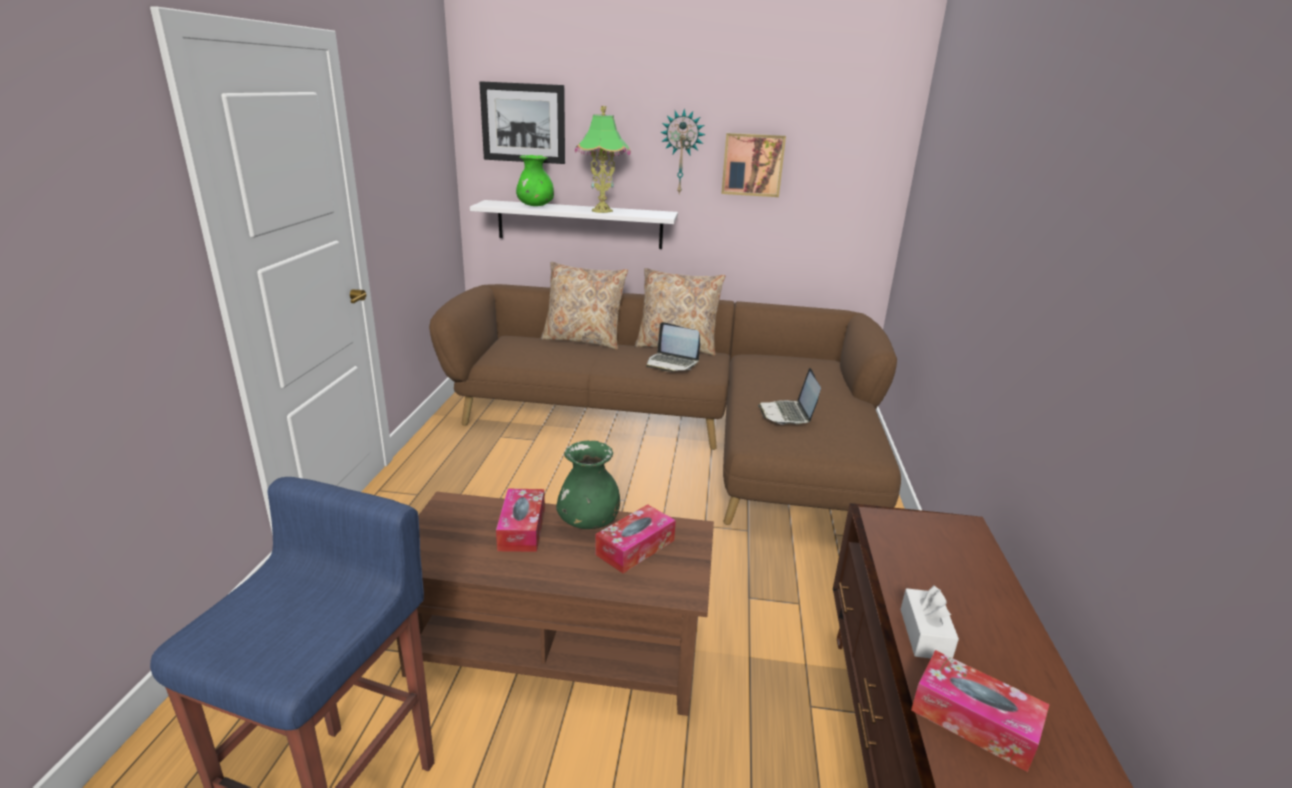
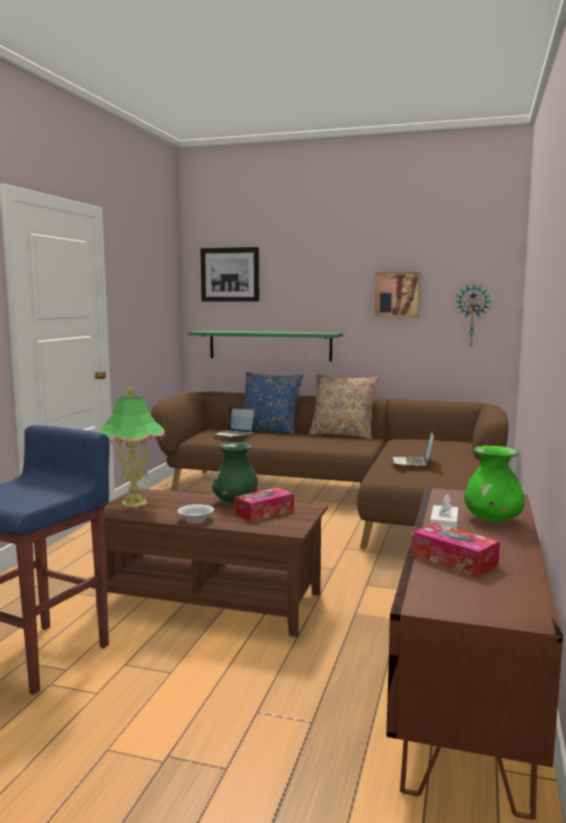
camera: 10 degrees right, 15 degrees down
white shelf [470,200,678,249] -> green shelf [188,331,343,361]
tissue box [496,489,545,552] -> none
green vase [516,155,554,206] -> green vase moved to [464,445,525,522]
beige pillow [541,262,628,350] -> blue pillow [243,372,304,435]
table lamp [575,106,630,213] -> table lamp moved to [99,387,165,508]
laptop [646,322,700,372] -> laptop moved to [213,406,255,438]
wall clock [660,108,705,194] -> wall clock moved to [455,284,492,346]
none -> white bowl [177,504,214,522]

